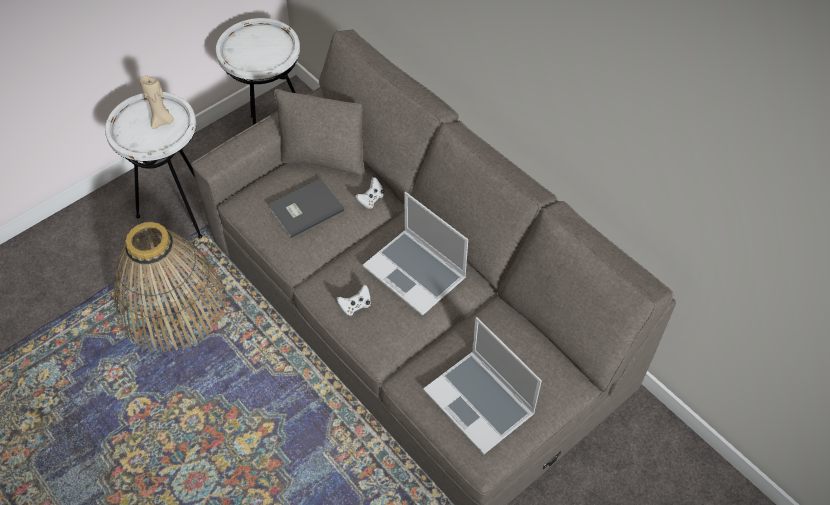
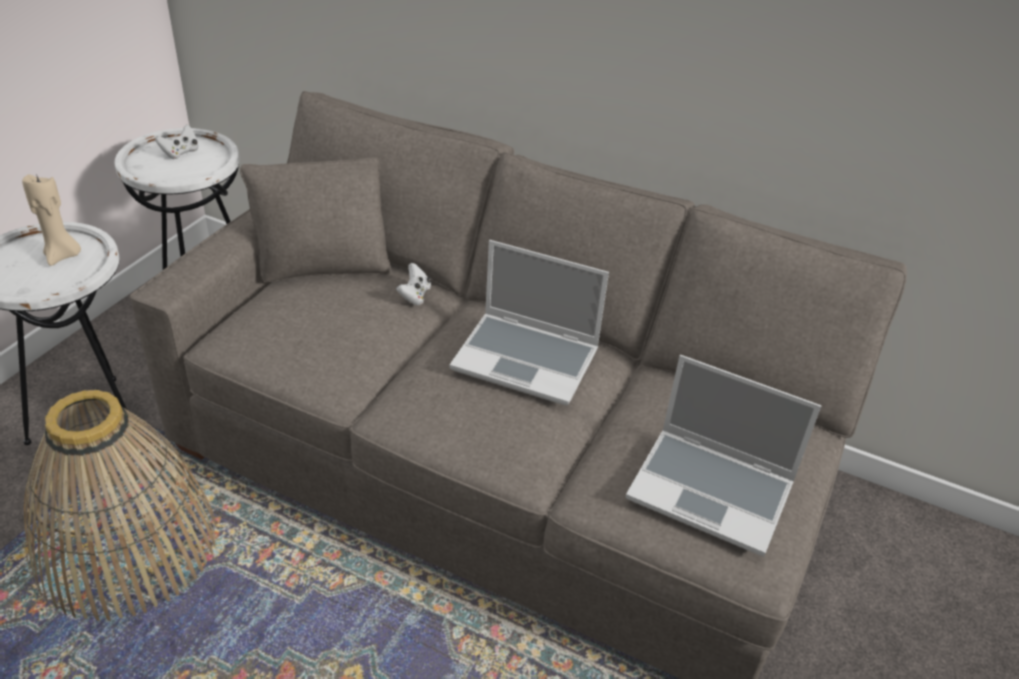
camera: 25 degrees left, 15 degrees down
grey book [268,178,344,238] -> none
white game controller [337,284,371,316] -> white game controller moved to [155,124,199,159]

